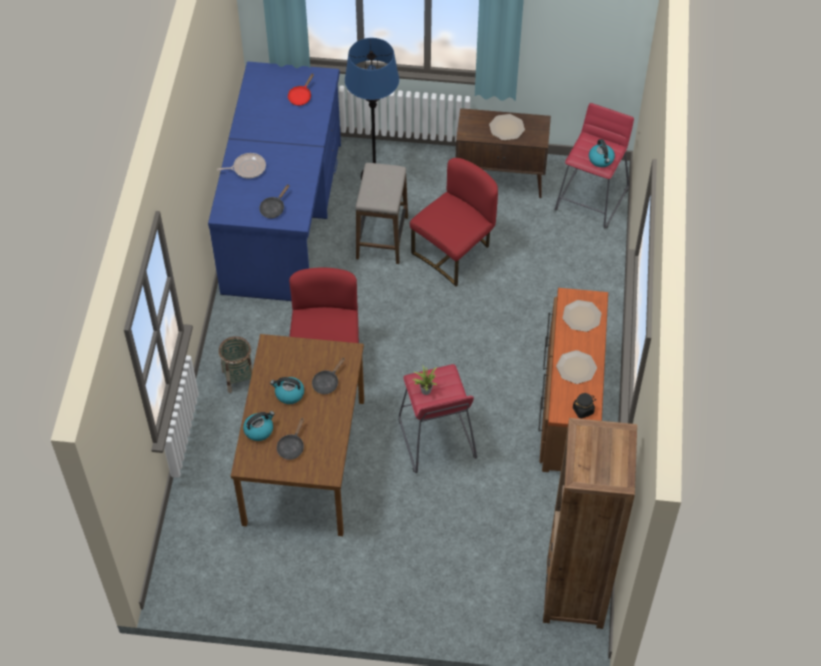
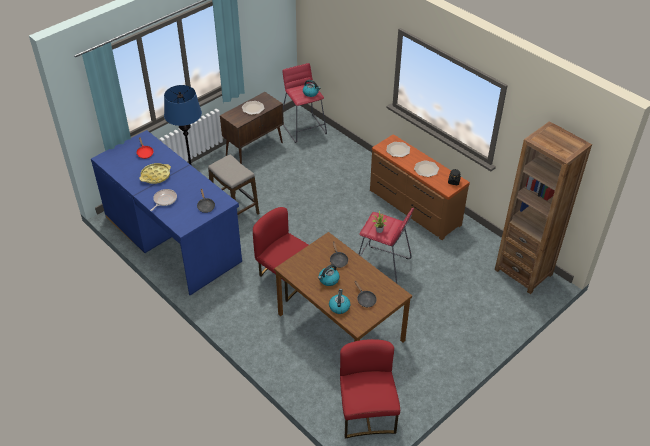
camera: 50 degrees left, 10 degrees down
basket [219,336,253,393] -> none
red chair [410,158,498,286] -> red chair moved to [340,339,400,438]
none -> yellow tray [139,163,171,184]

